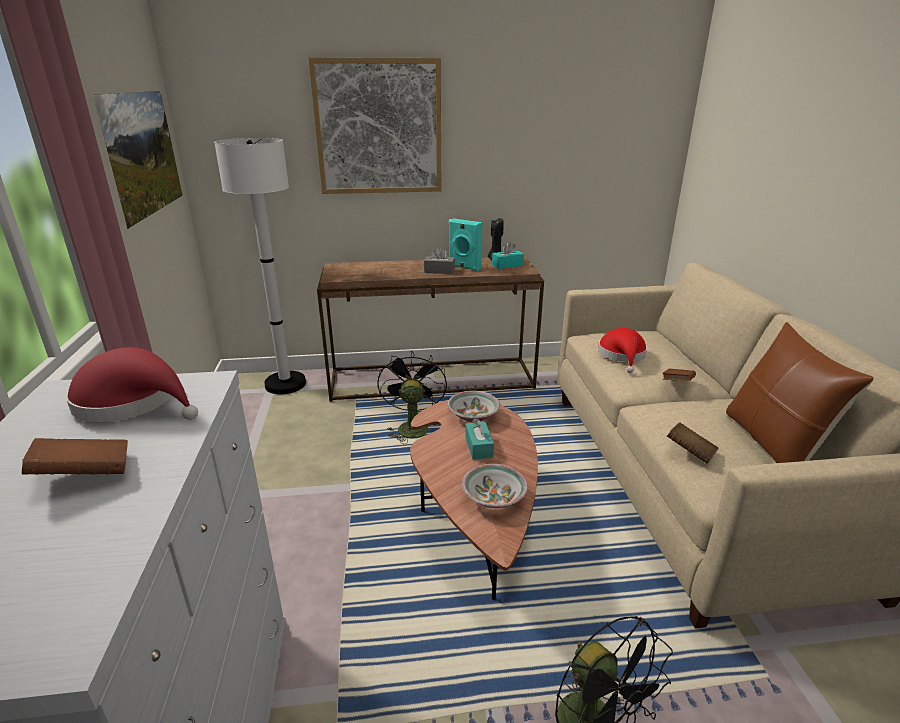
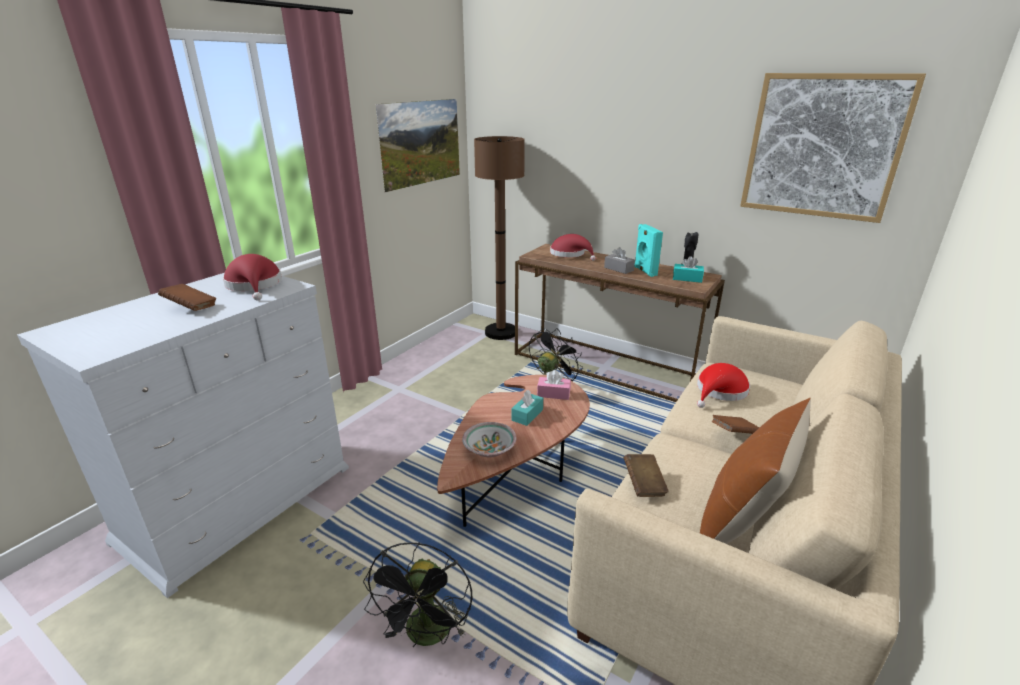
camera: 40 degrees right, 0 degrees up
white floor lamp [214,138,306,394] -> brown floor lamp [474,136,525,340]
picture [309,57,442,194] -> picture moved to [740,73,926,223]
bowl [447,391,500,422] -> pink tissue box [537,370,571,400]
none -> red hat [550,234,596,261]

